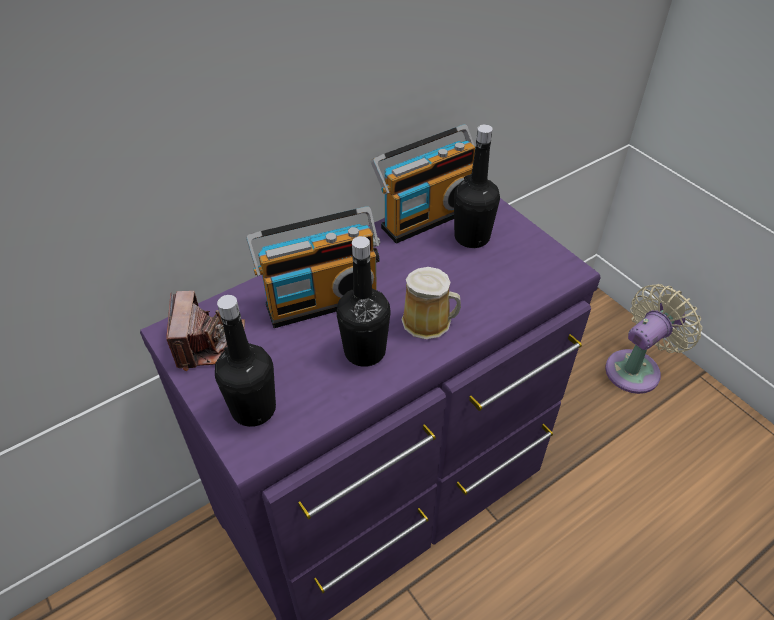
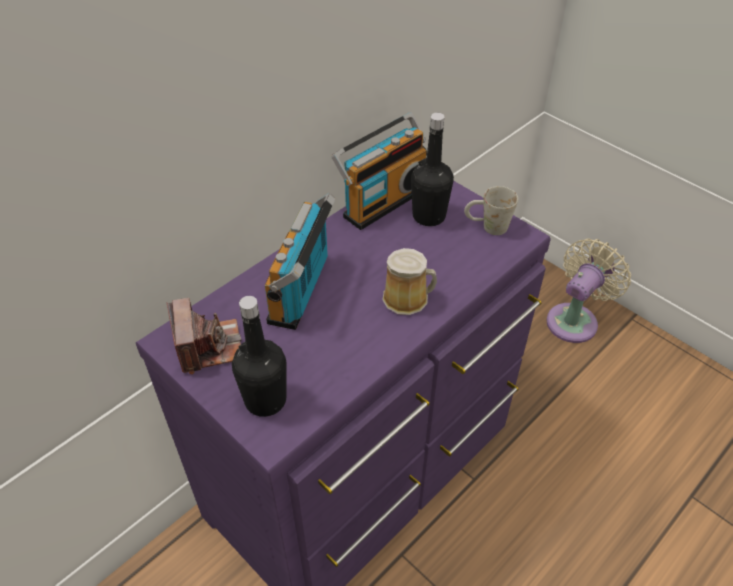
camera: 10 degrees left, 0 degrees up
radio [246,206,380,328] -> radio turned 135 degrees clockwise [265,193,335,330]
black bottle [336,236,390,367] -> none
none -> white mug [464,186,518,235]

